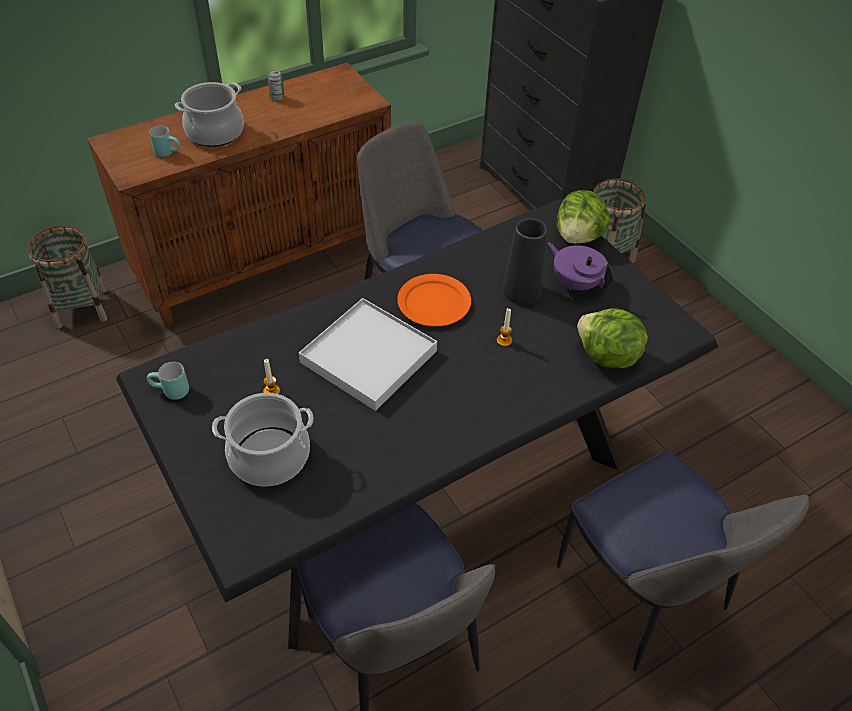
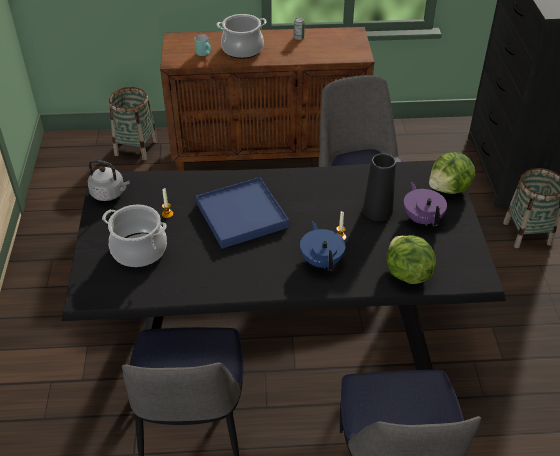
camera: 30 degrees right, 5 degrees down
turquoise mug [147,362,189,400] -> grey kettle [88,160,130,201]
white tray [299,298,437,411] -> blue tray [196,177,289,249]
orange plate [397,274,471,327] -> none
none -> blue teapot [300,221,345,271]

